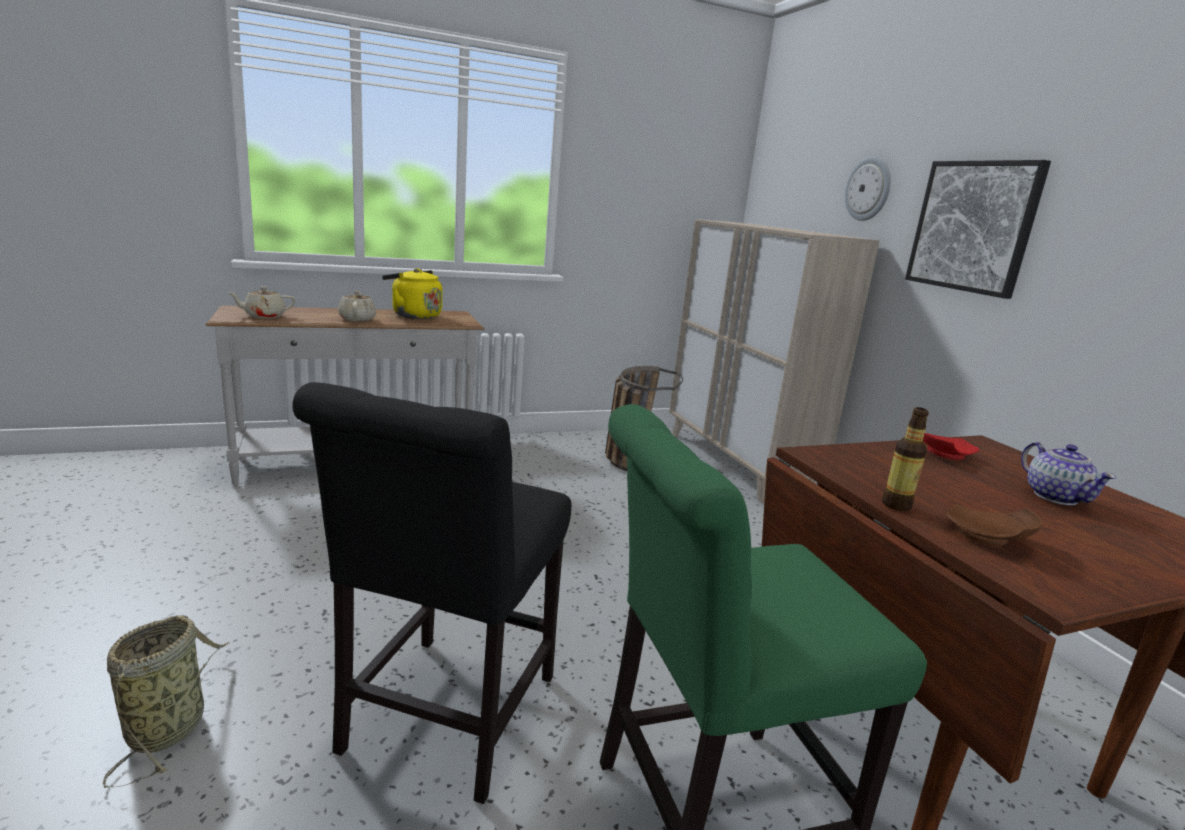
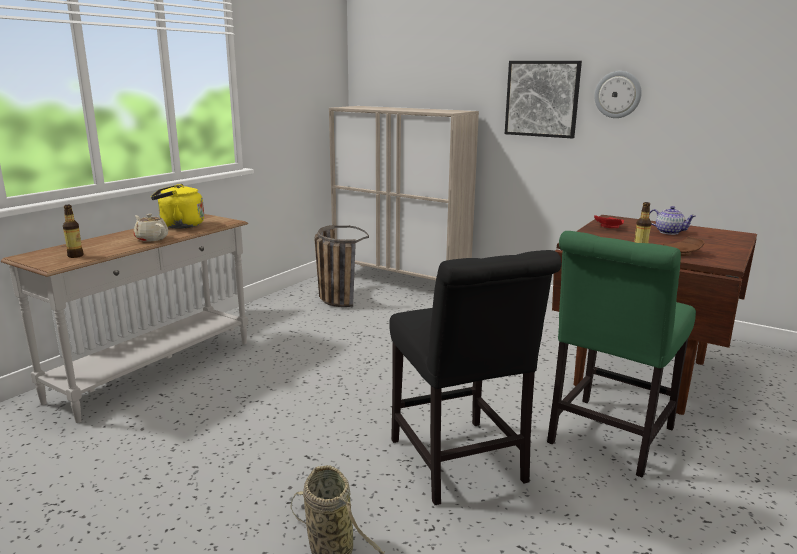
camera: 35 degrees left, 0 degrees up
beige teapot [227,287,296,318] -> bottle [63,205,83,258]
wall clock [845,156,891,221] -> wall clock moved to [595,71,642,118]

